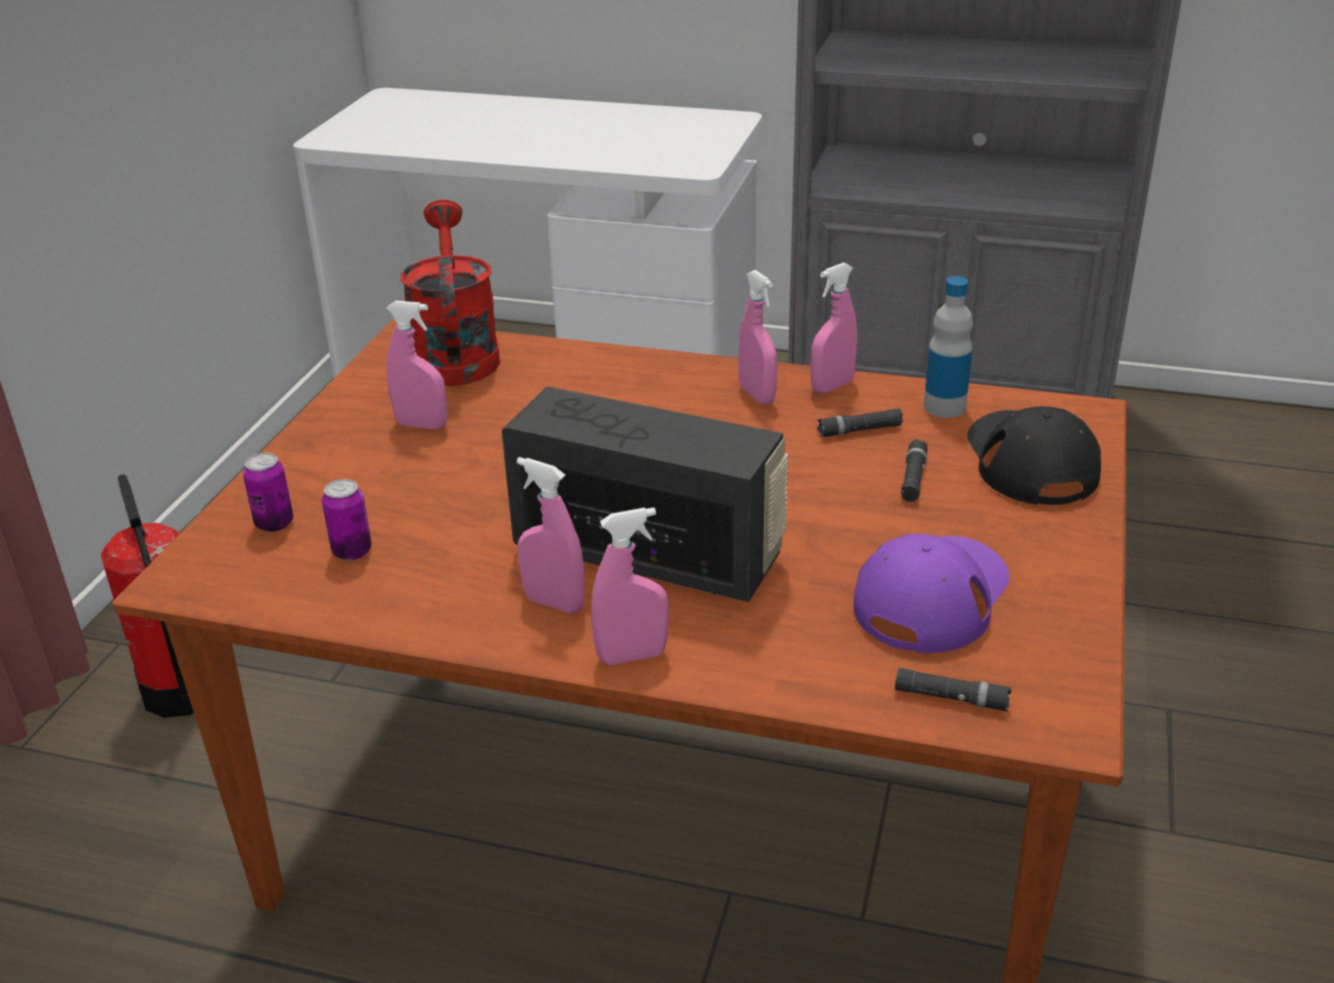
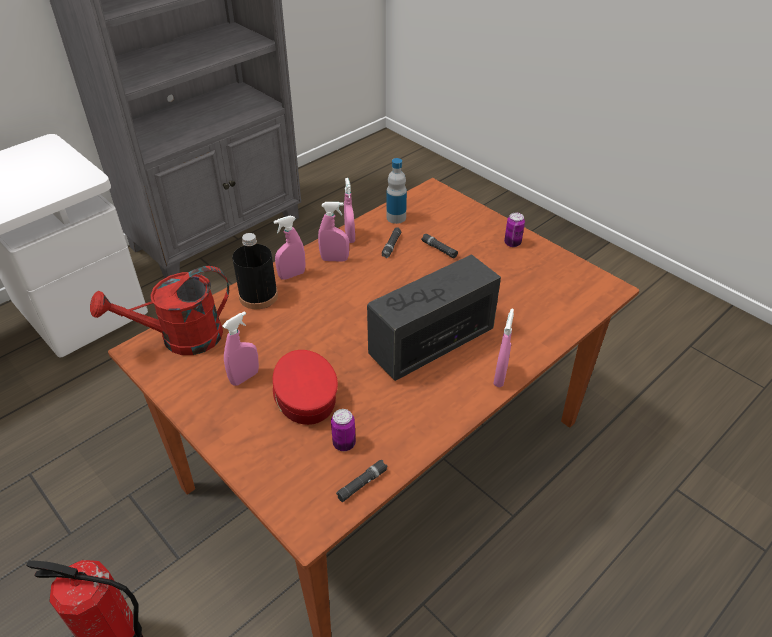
camera: 60 degrees left, 10 degrees up
can [243,453,293,532] -> can moved to [504,213,525,247]
red watering can [401,200,500,386] -> red watering can turned 45 degrees counterclockwise [90,266,229,355]
pink spray bottle [517,457,585,614] -> pink spray bottle moved to [274,216,306,280]
purple cap [853,534,1010,653] -> none
black flashlight [895,668,1012,711] -> black flashlight moved to [336,460,388,502]
black cap [967,406,1101,505] -> none
none -> black bottle [232,233,278,309]
none -> red cap [273,350,338,425]

